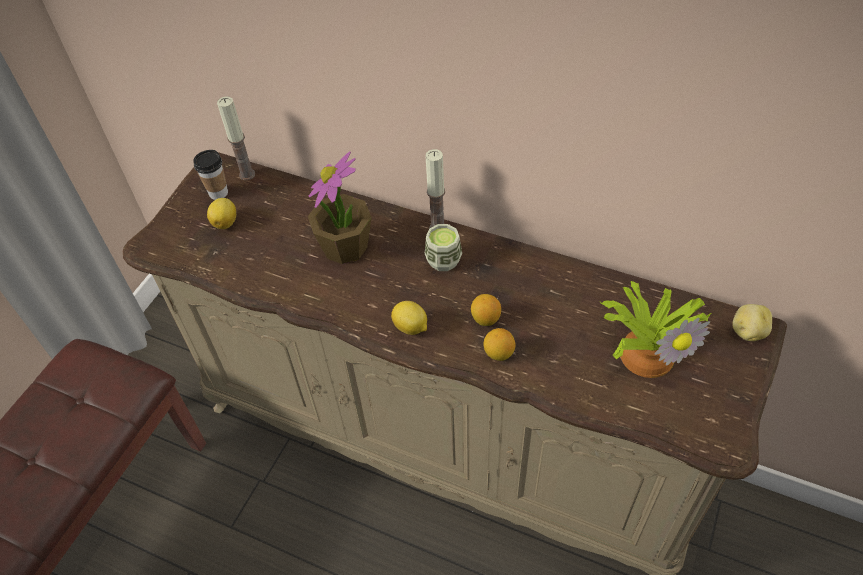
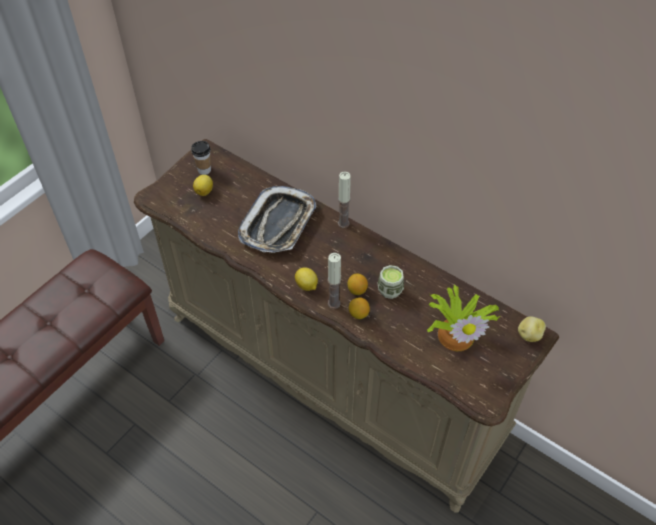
camera: 10 degrees right, 0 degrees up
candle [217,96,255,180] -> candle moved to [327,253,341,309]
potted plant [308,152,372,264] -> tray [238,186,316,253]
cup [425,224,462,271] -> cup moved to [378,265,404,299]

